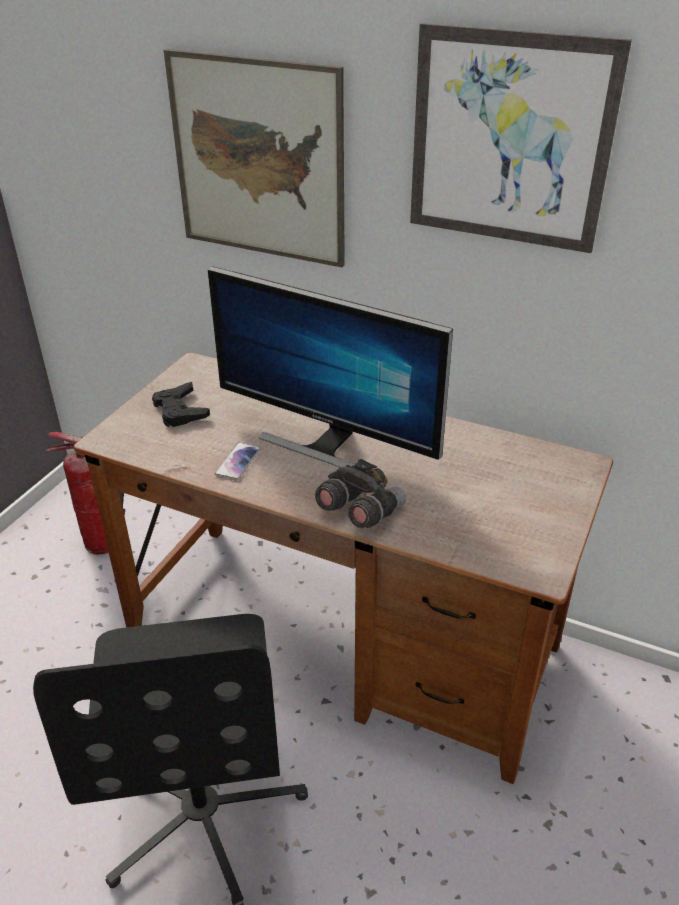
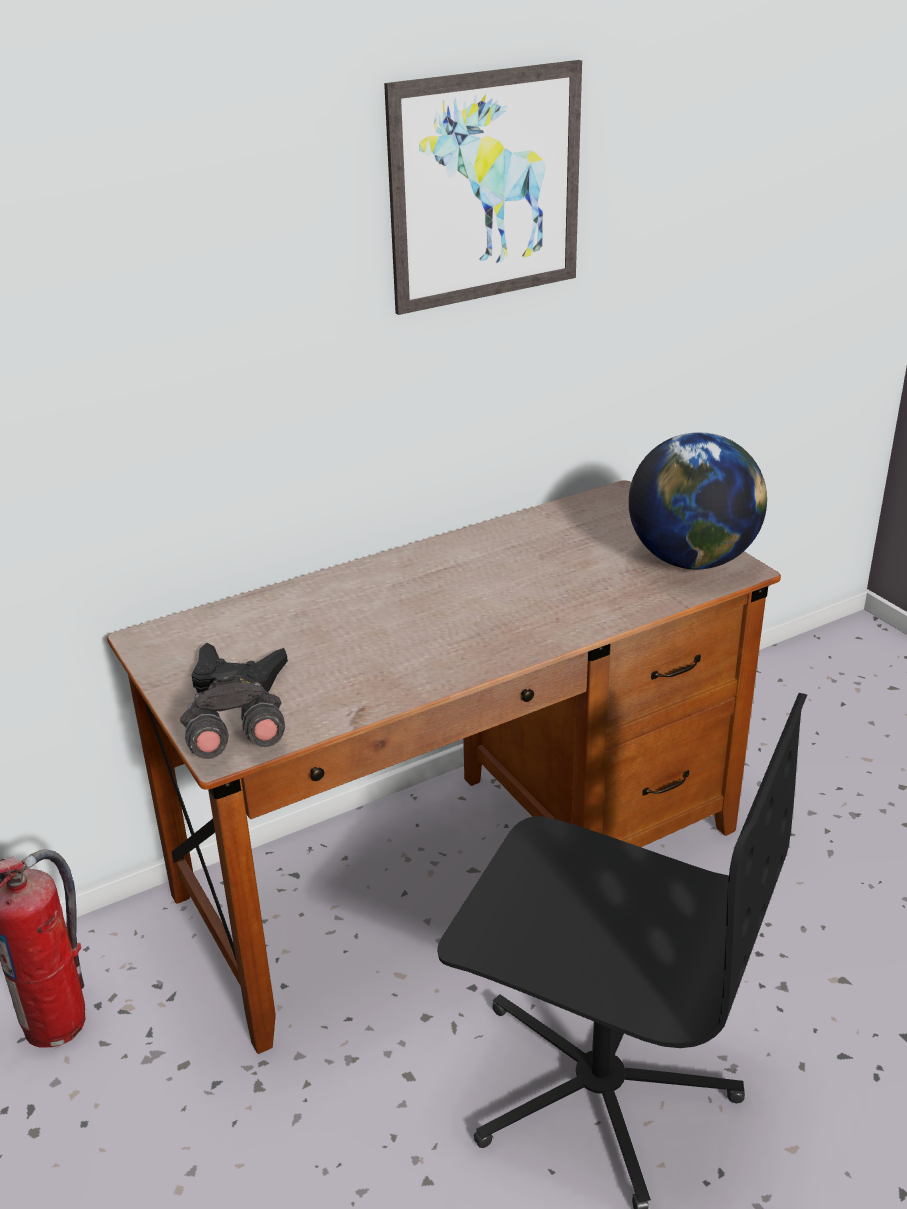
camera: 55 degrees left, 5 degrees down
picture [164,49,345,267] -> none
monitor [208,266,453,468] -> none
phone [215,442,261,480] -> none
grey binoculars [315,459,406,528] -> grey binoculars moved to [180,670,285,759]
none -> globe [629,432,767,569]

